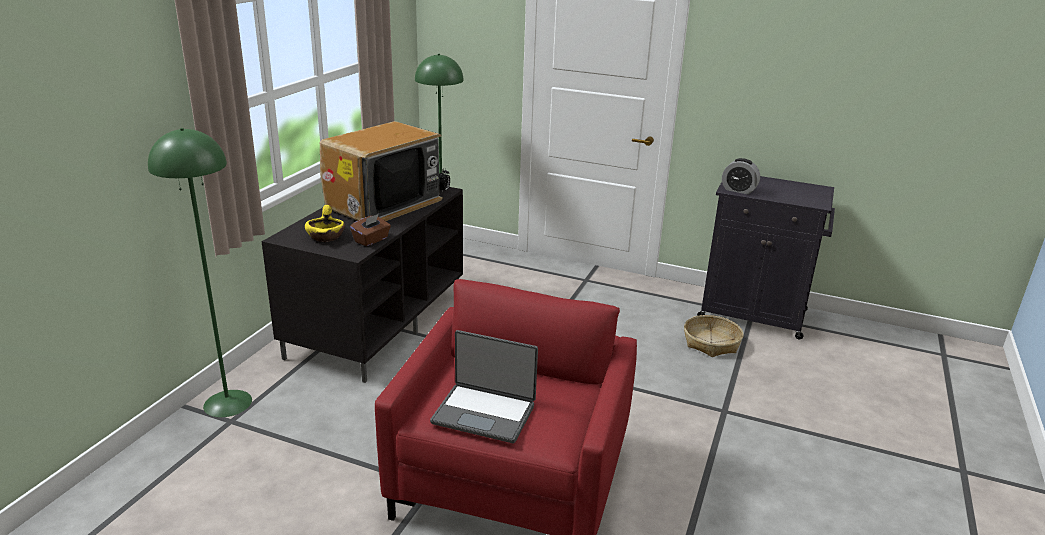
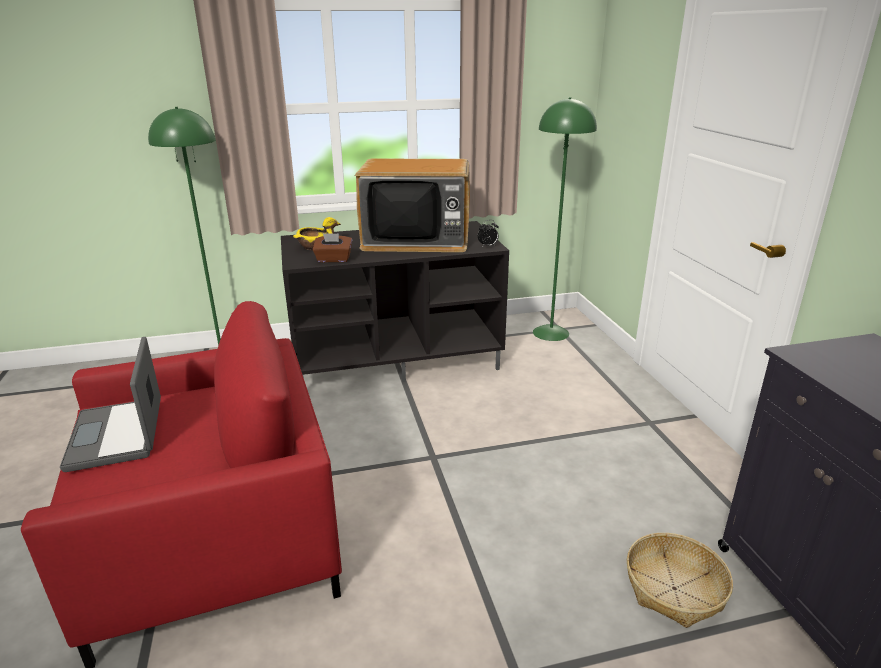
camera: 55 degrees right, 0 degrees up
alarm clock [722,158,760,194] -> none

